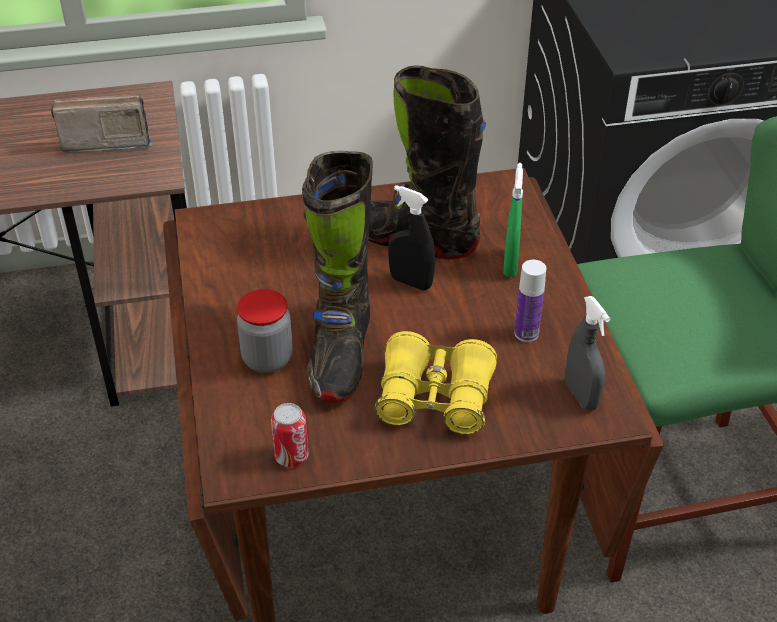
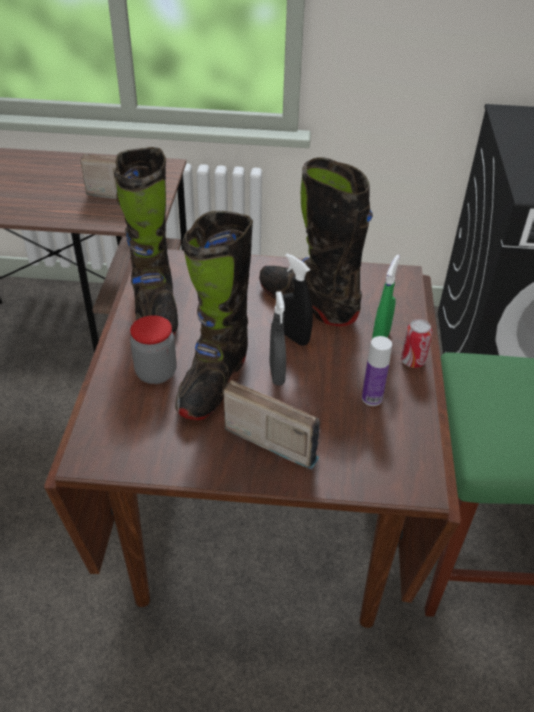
camera: 15 degrees right, 0 degrees up
can [271,403,308,467] -> can moved to [401,319,432,368]
yellow binoculars [374,331,497,435] -> radio [223,380,320,470]
grey spray bottle [565,296,610,411] -> grey spray bottle moved to [269,291,286,386]
none -> black boot [114,147,178,335]

